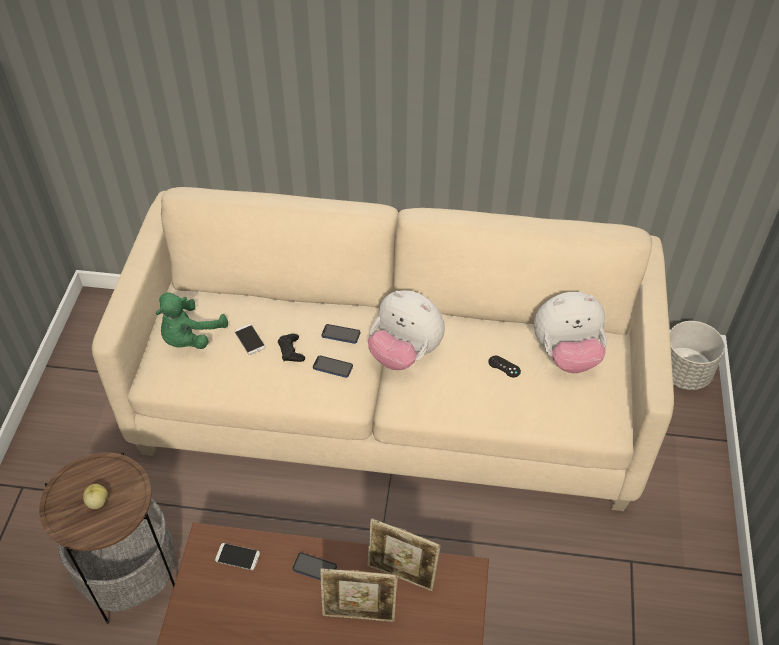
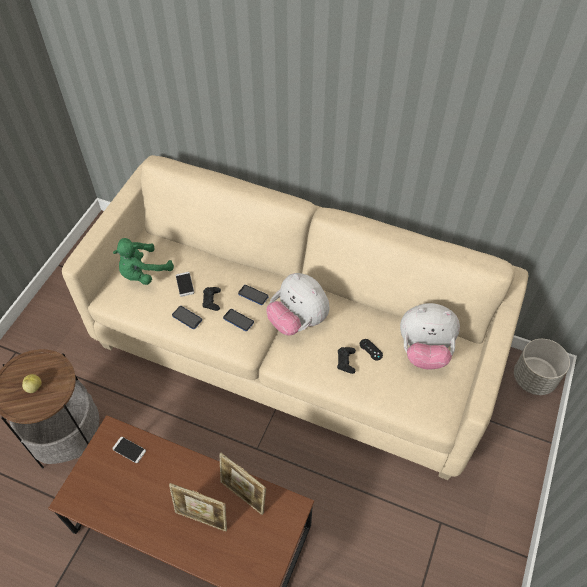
camera: 15 degrees right, 5 degrees up
phone [292,552,337,580] -> phone moved to [172,306,202,329]
none -> black game controller [337,347,356,374]

